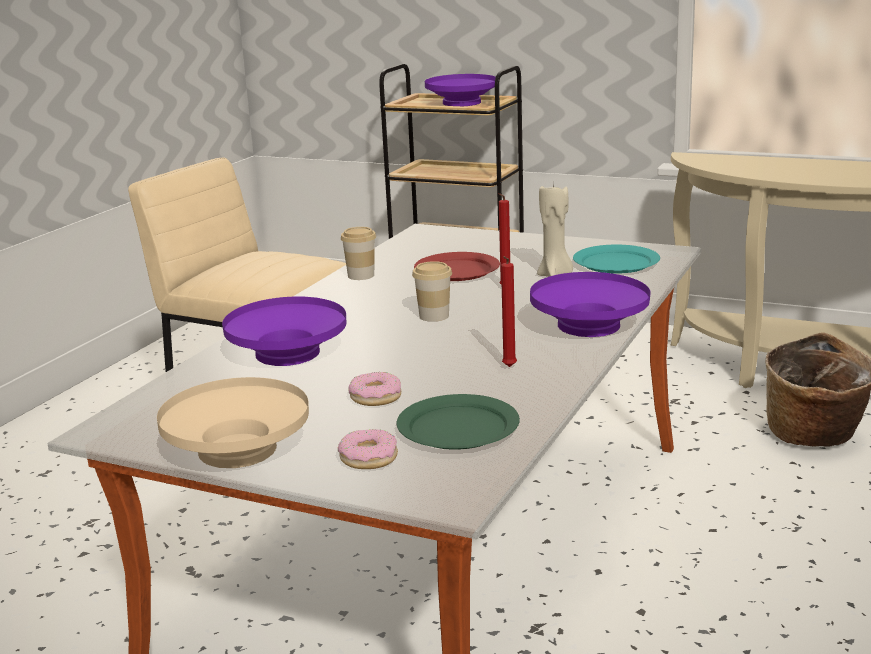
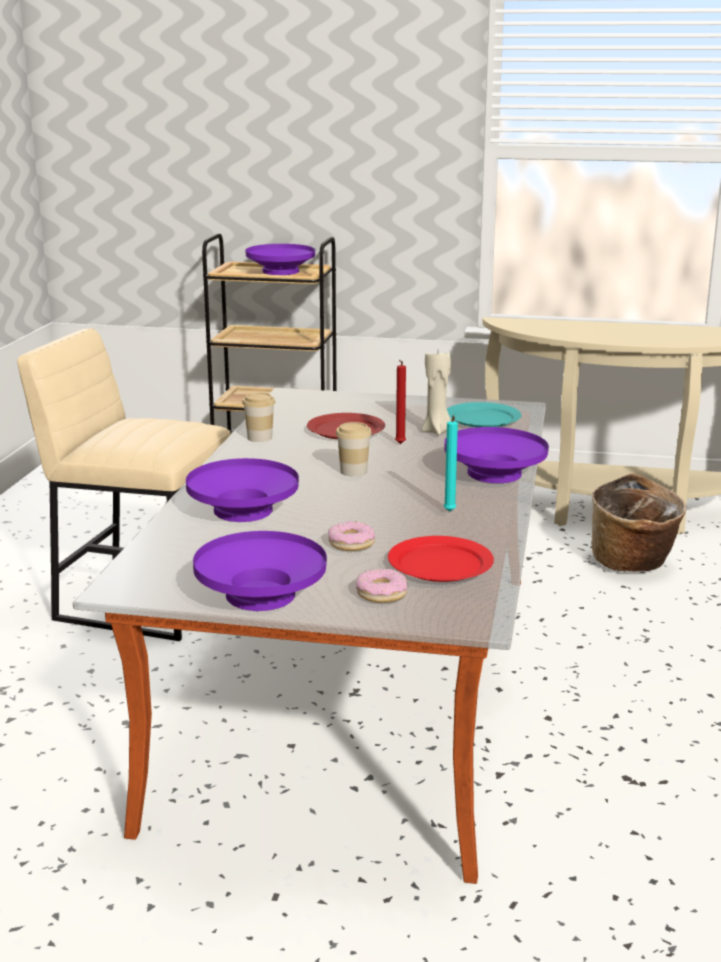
camera: 15 degrees left, 0 degrees up
beige bowl [157,377,309,468] -> purple bowl [193,531,327,611]
green plate [397,394,520,450] -> red plate [388,536,494,582]
red candle [501,256,517,367] -> turquoise candle [444,415,458,512]

